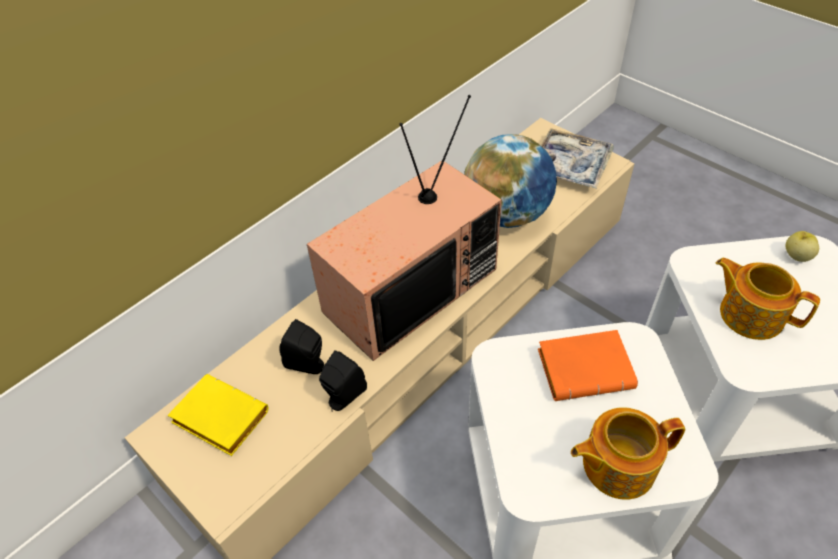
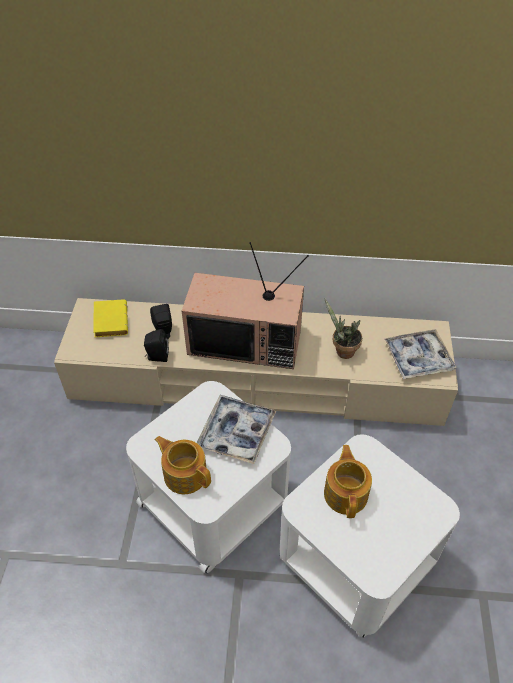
camera: 50 degrees right, 0 degrees up
globe [465,134,557,228] -> potted plant [325,299,362,359]
orange book [538,330,638,401] -> tray [197,395,276,464]
apple [786,231,819,262] -> none

